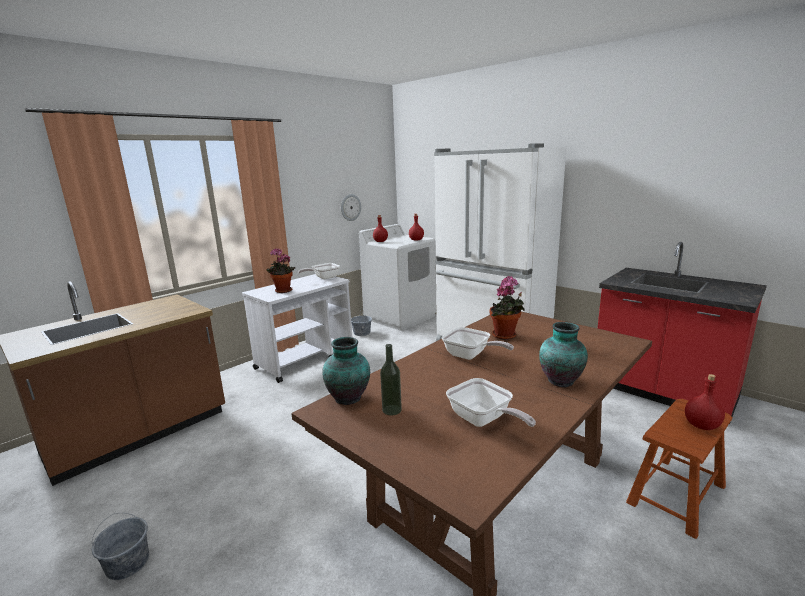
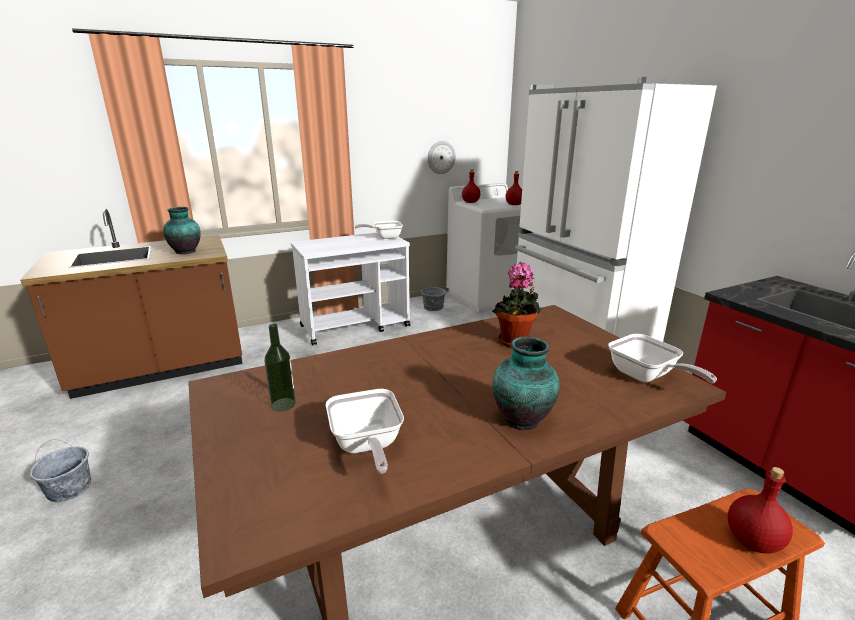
camera: 20 degrees right, 5 degrees up
potted plant [267,248,295,293] -> none
vase [322,337,370,405] -> vase moved to [163,207,201,254]
frying pan [442,327,514,360] -> frying pan moved to [608,334,717,383]

